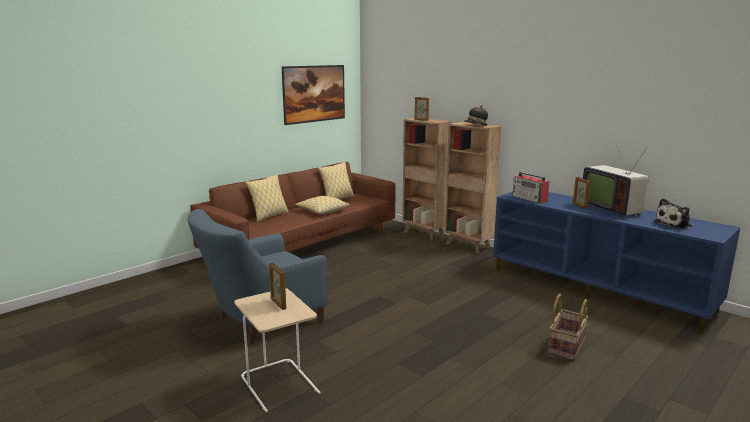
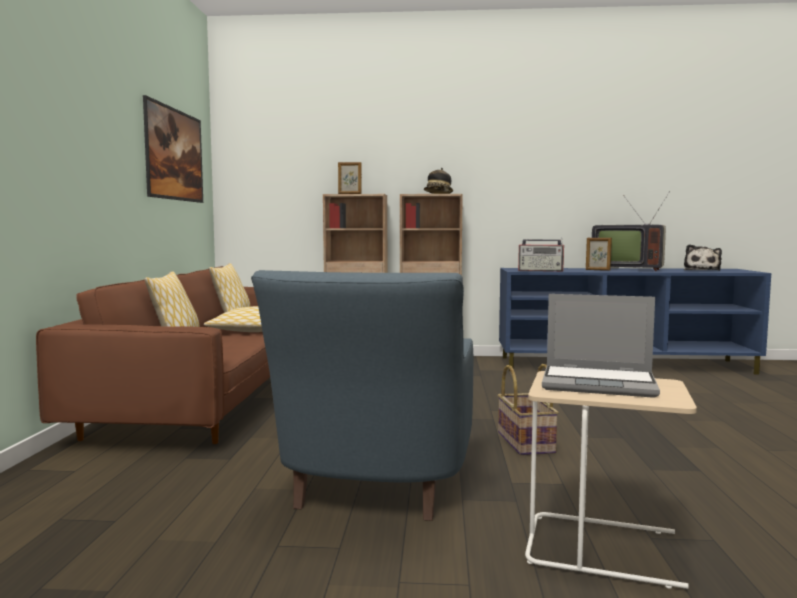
camera: 40 degrees left, 10 degrees down
picture frame [269,263,286,310] -> laptop [542,294,660,398]
basket [548,294,588,361] -> basket moved to [498,364,559,455]

